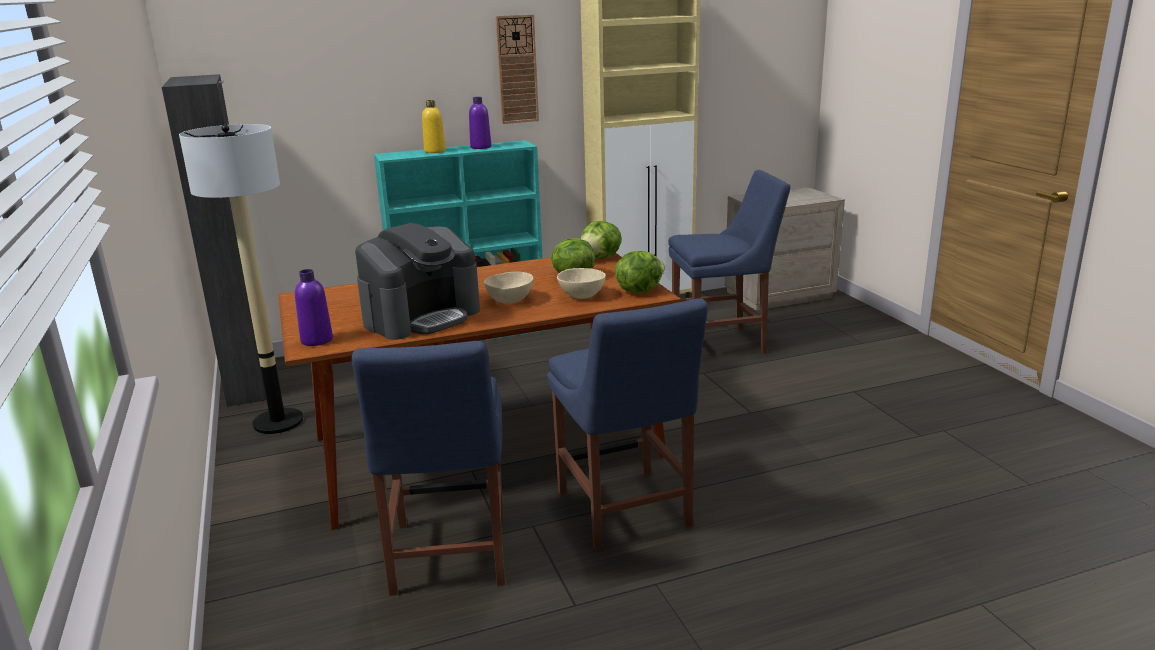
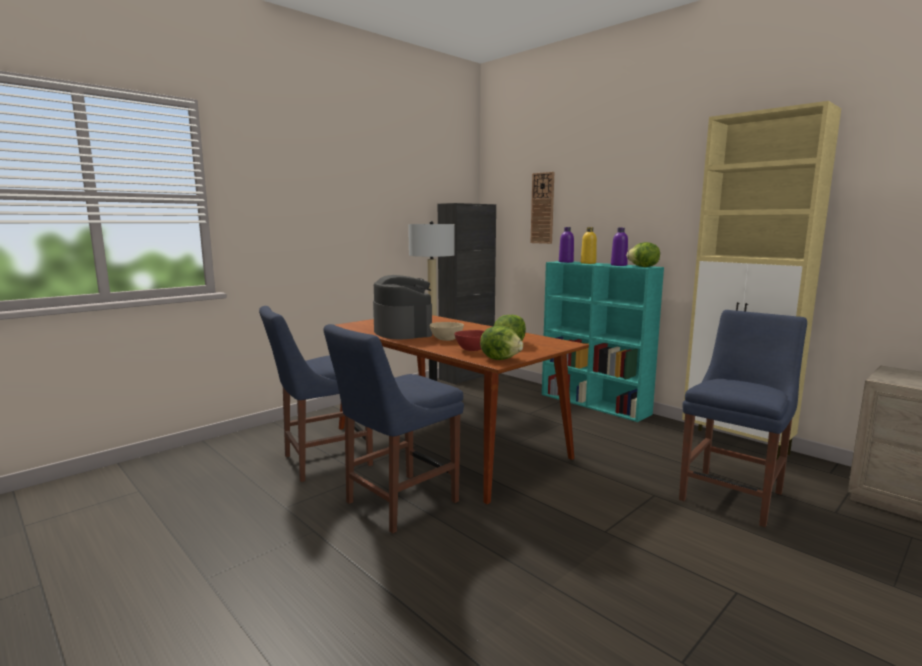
camera: 65 degrees right, 10 degrees down
purple bottle [295,269,333,346] -> purple bottle moved to [559,227,574,263]
coffee machine [355,223,480,340] -> coffee machine turned 135 degrees counterclockwise [373,275,432,339]
wall clock [495,14,539,124] -> wall clock moved to [531,172,554,244]
beige bowl [557,268,606,299] -> red bowl [454,330,484,351]
lettuce [581,221,622,258] -> lettuce moved to [626,242,660,267]
blue chair [669,170,791,354] -> blue chair turned 105 degrees counterclockwise [679,310,807,527]

